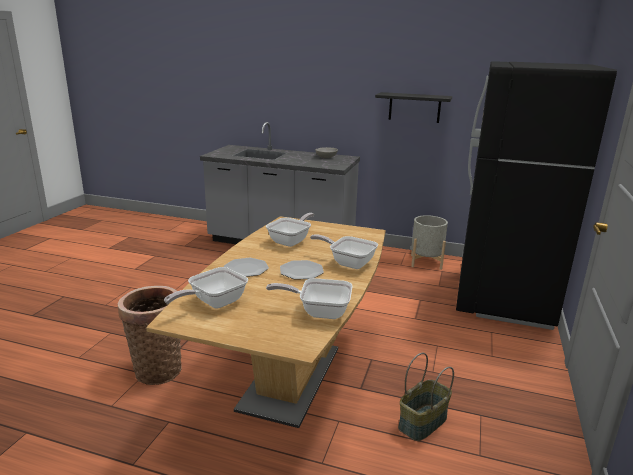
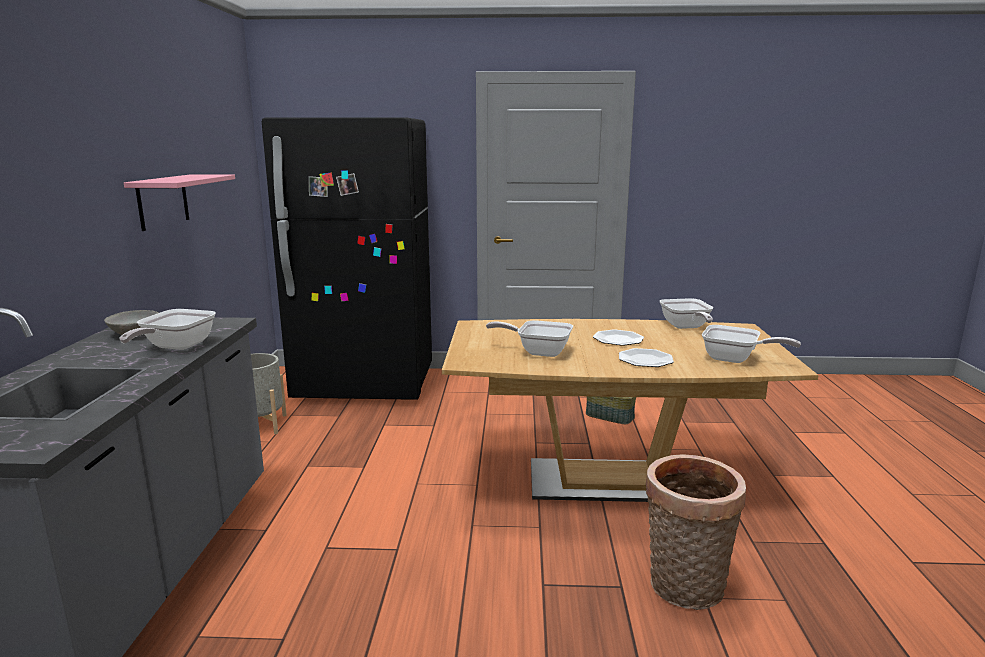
camera: 105 degrees left, 5 degrees down
frying pan [310,234,378,269] -> frying pan moved to [119,309,216,350]
black shelf [375,92,452,123] -> pink shelf [124,174,235,231]

